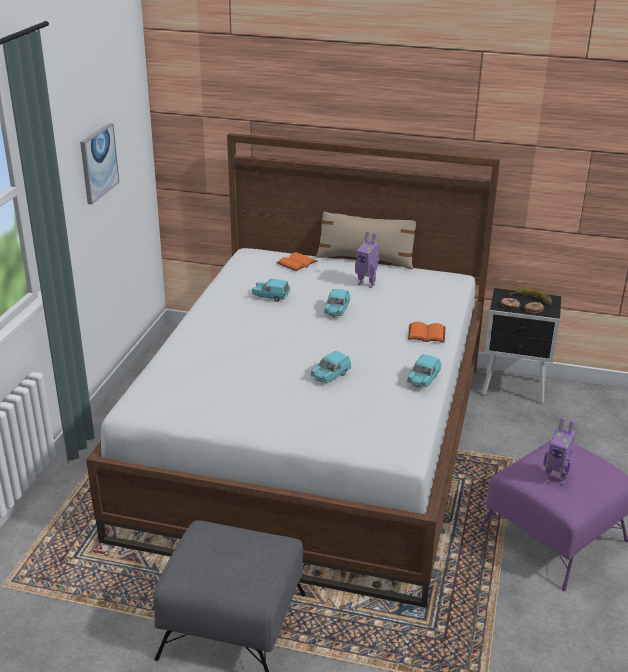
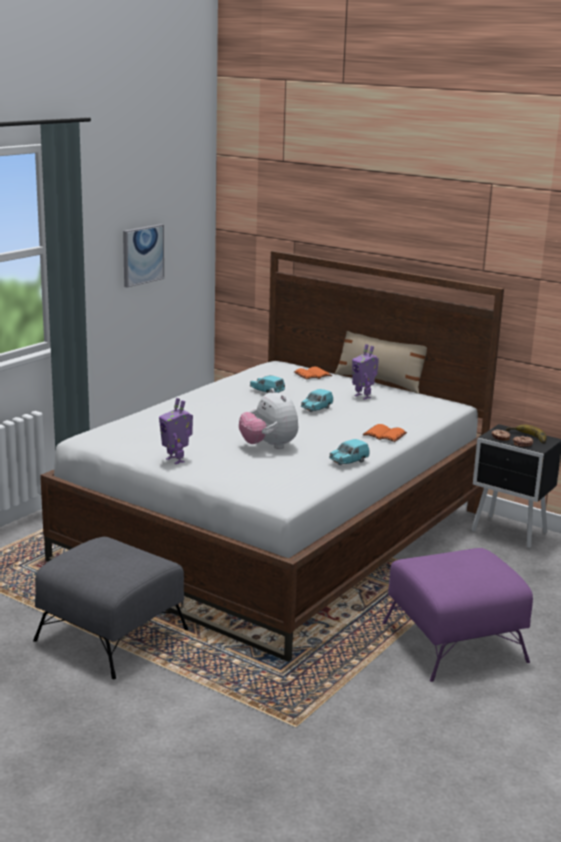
camera: 20 degrees right, 10 degrees down
turquoise toy car [311,351,351,383] -> plush toy [239,388,298,449]
toy robot [543,418,576,485] -> toy robot moved to [159,398,193,464]

